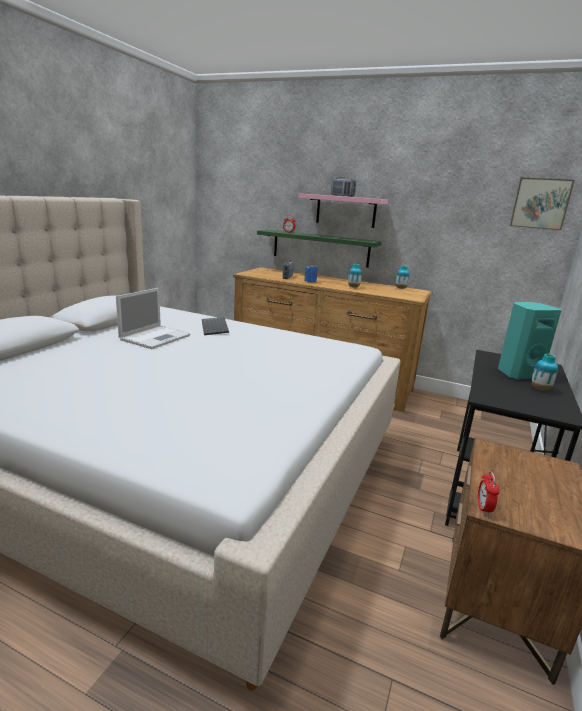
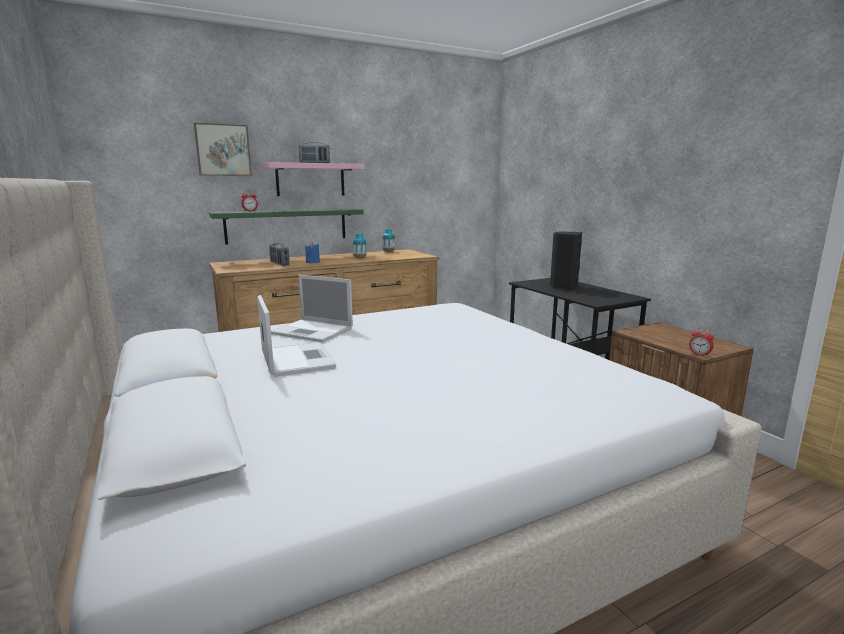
camera: 50 degrees left, 5 degrees down
keyboard [202,317,229,335] -> laptop [271,275,353,342]
turquoise speaker [498,302,562,379] -> black speaker [550,232,582,290]
picture [510,177,575,230] -> picture moved to [194,123,252,176]
vase [532,354,558,391] -> none

